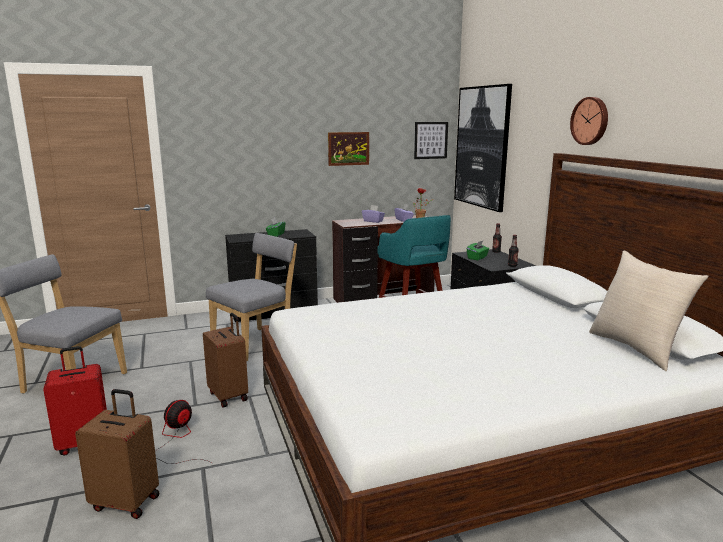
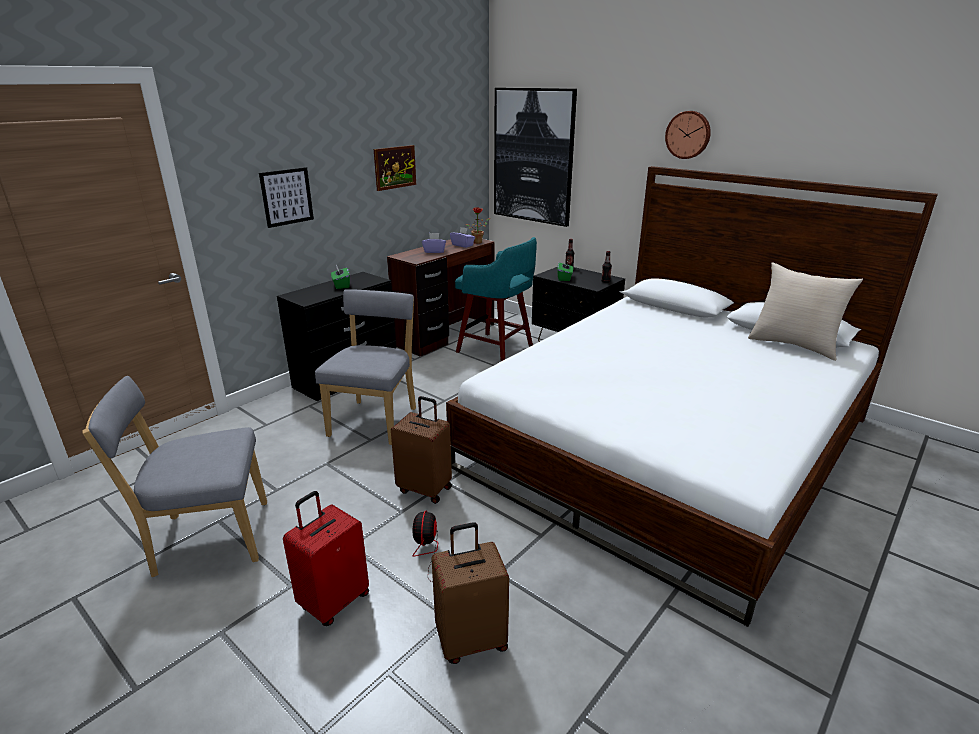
camera: 30 degrees left, 10 degrees up
picture [414,122,448,159] -> picture moved to [259,167,314,228]

